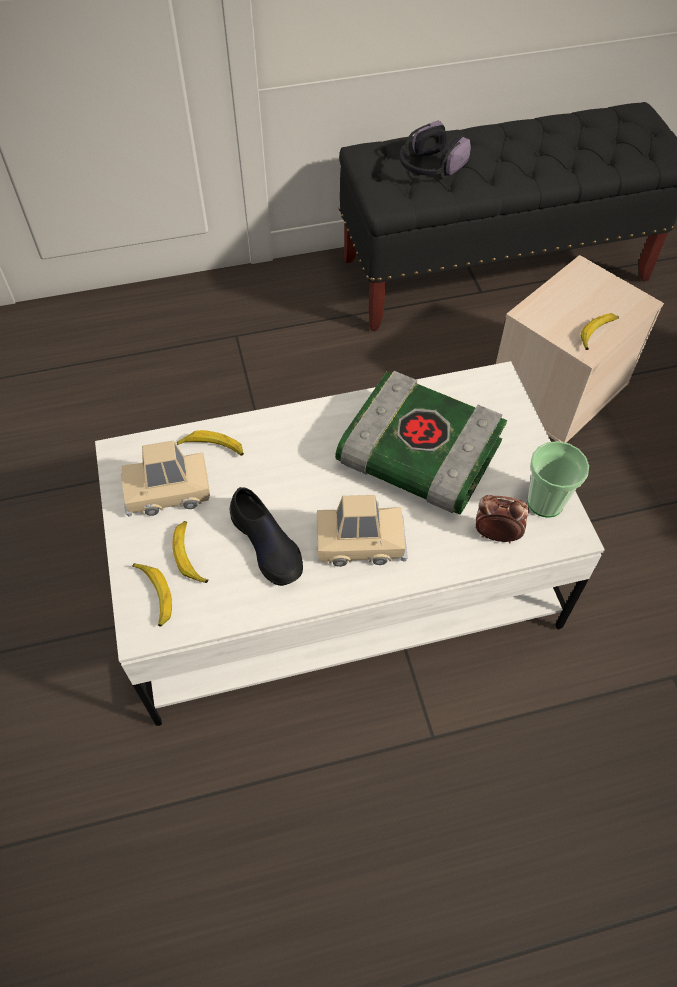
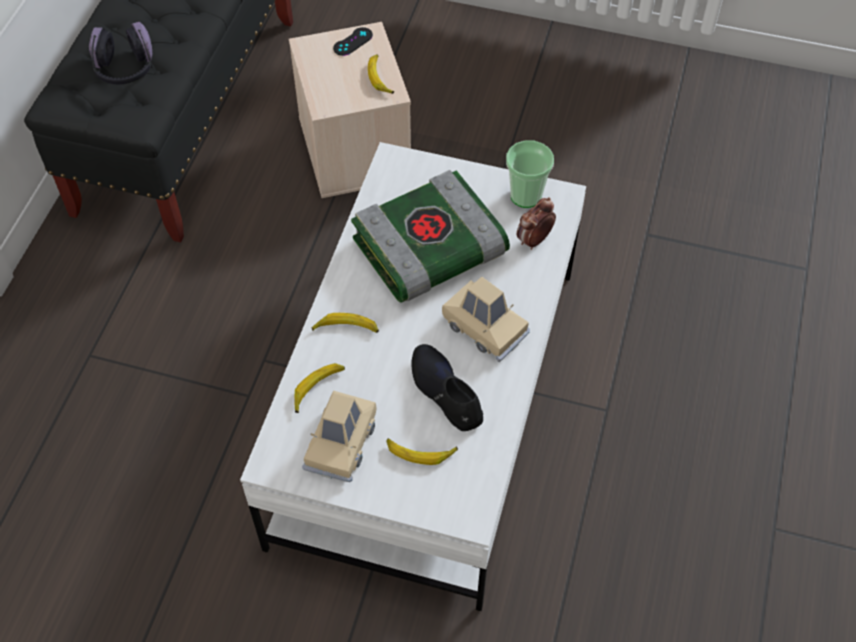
camera: 60 degrees left, 0 degrees up
banana [132,563,172,627] -> banana moved to [311,313,379,333]
black shoe [230,487,303,586] -> black shoe turned 120 degrees counterclockwise [411,344,483,431]
beige toy car [317,495,408,567] -> beige toy car turned 105 degrees clockwise [442,277,530,362]
none -> black game controller [333,27,373,56]

